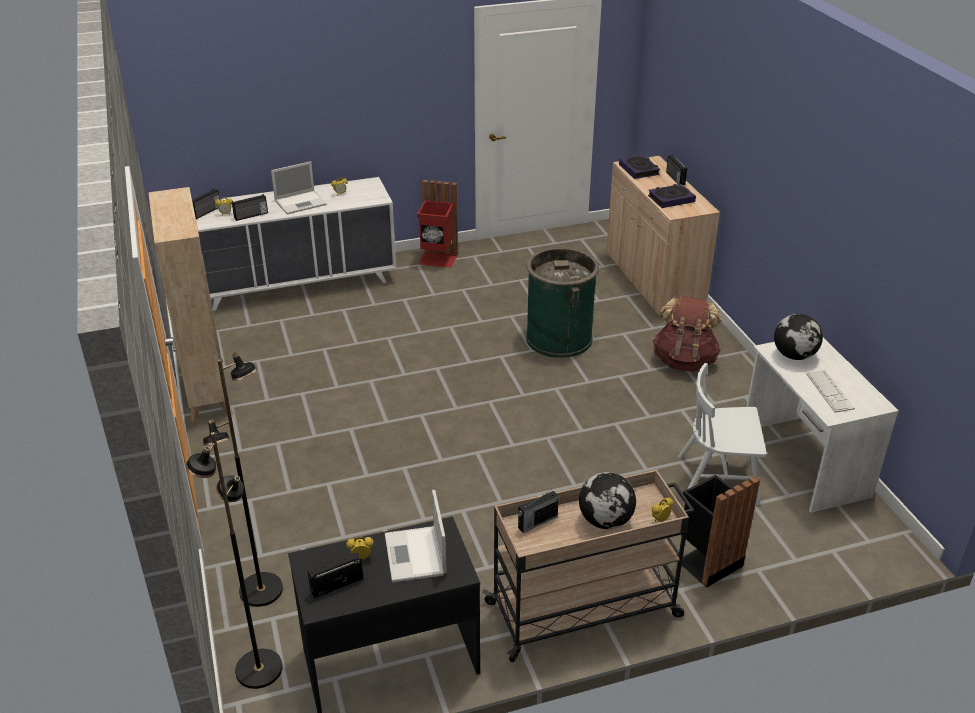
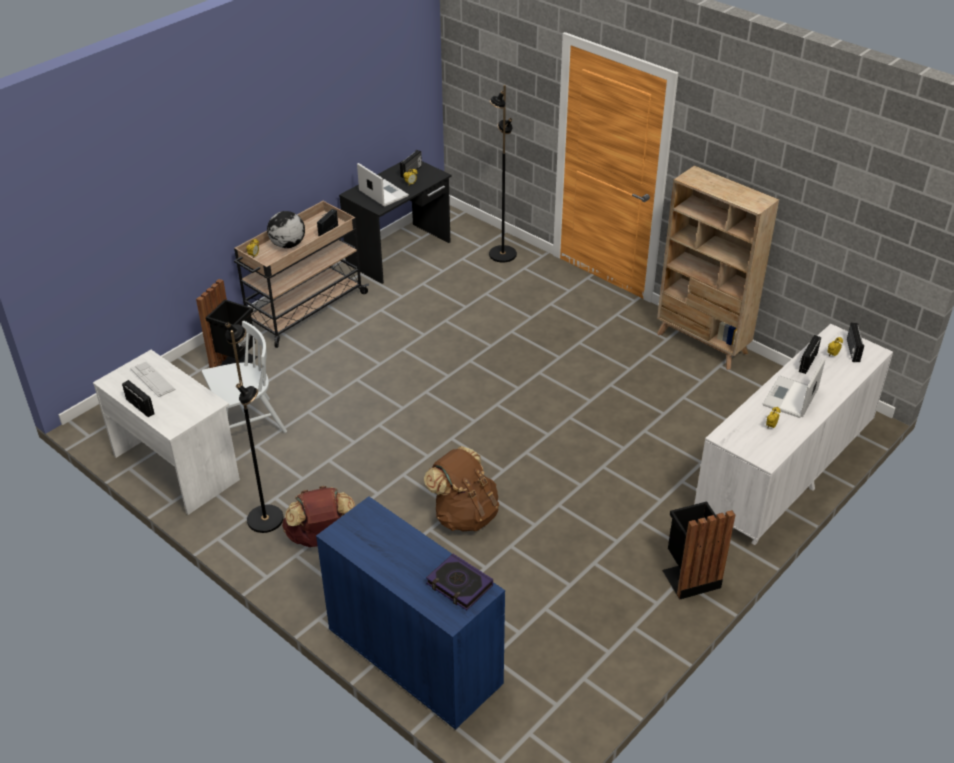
camera: 150 degrees right, 5 degrees up
black floor lamp [186,432,283,689] -> black floor lamp moved to [225,322,284,533]
red trash can [417,180,458,268] -> black trash can [662,501,735,600]
green trash can [526,247,599,358] -> brown backpack [424,446,499,531]
beige cabinet [606,156,720,317] -> blue cabinet [316,496,505,730]
book [648,184,696,208] -> none
radio [666,155,687,185] -> radio moved to [122,380,155,417]
globe [774,314,823,360] -> none

